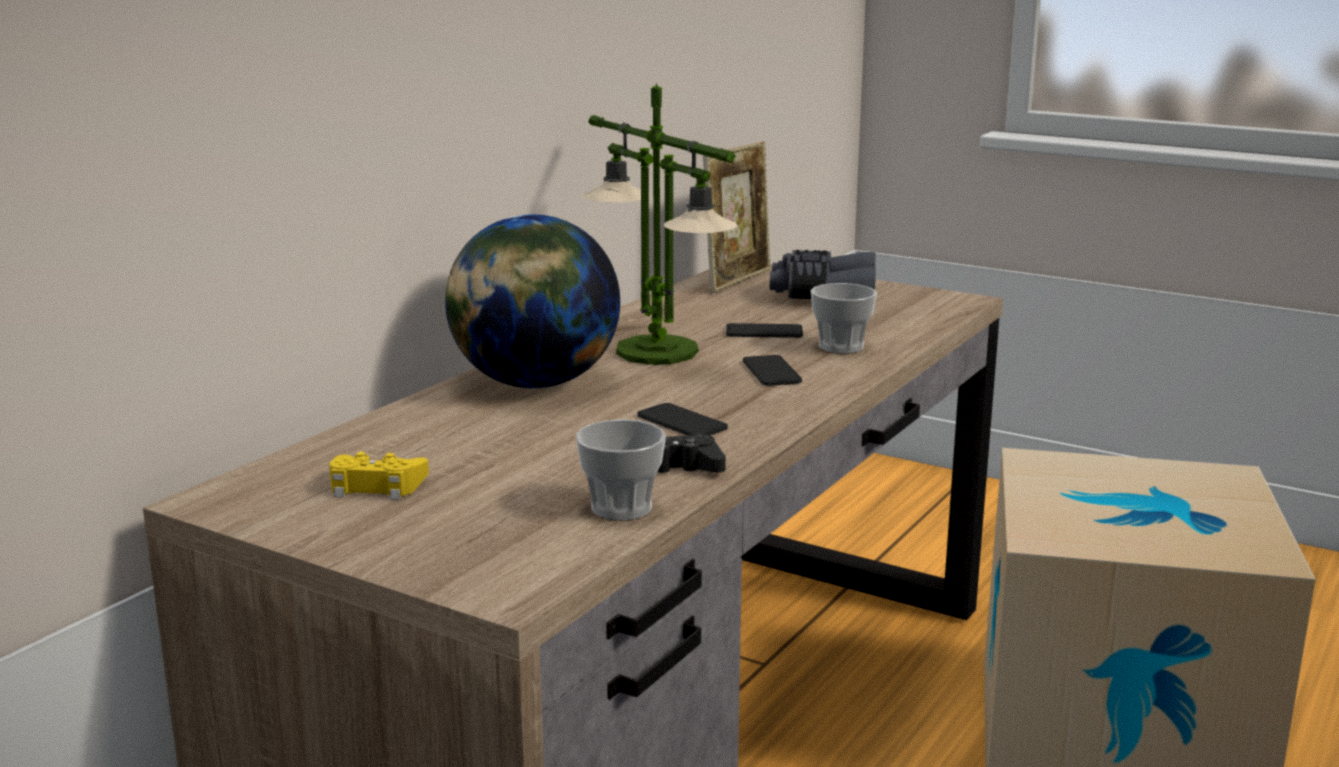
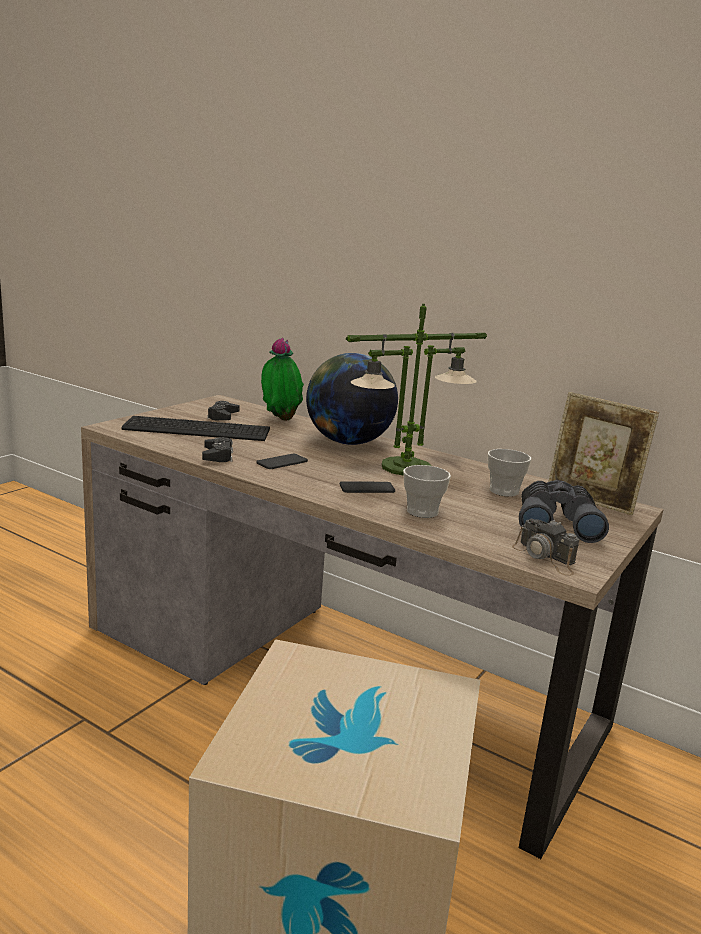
camera: 90 degrees right, 0 degrees up
yellow game controller [329,452,429,500] -> black game controller [207,401,240,420]
cup [576,419,666,521] -> cup moved to [488,449,531,497]
phone [726,323,803,338] -> none
none -> keyboard [121,416,270,441]
none -> potted plant [261,338,304,421]
none -> camera [512,519,579,576]

